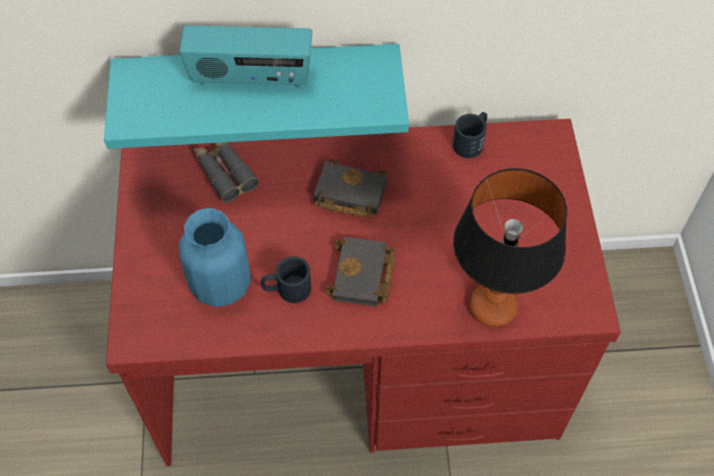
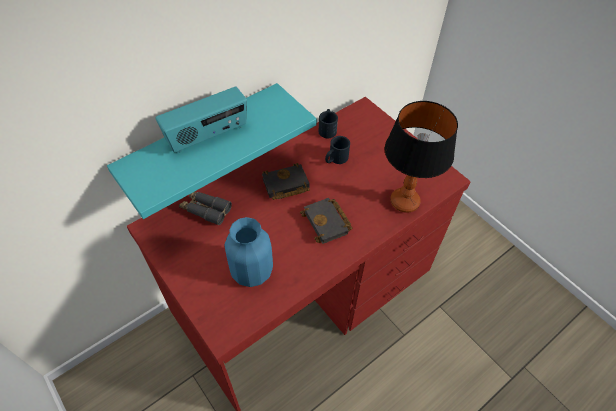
camera: 35 degrees left, 5 degrees down
black mug [261,256,311,303] -> black mug moved to [325,136,350,164]

